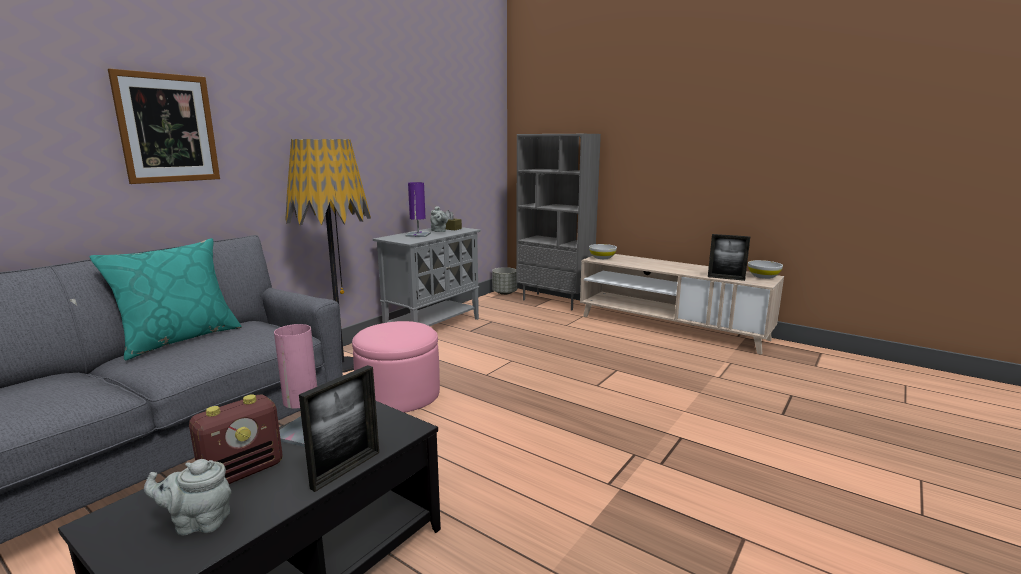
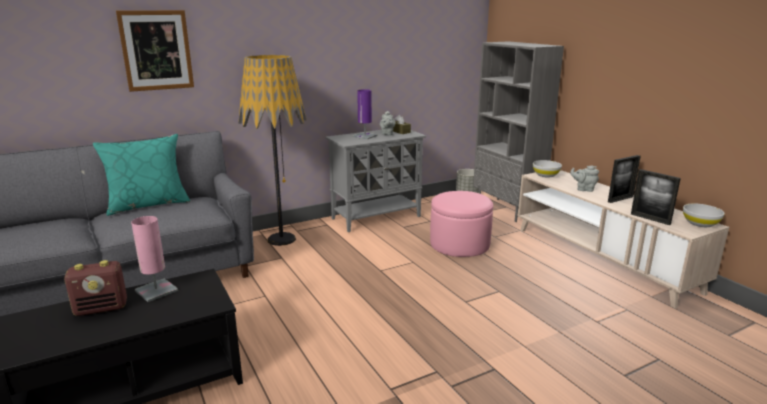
camera: 25 degrees right, 5 degrees up
grey teapot [144,459,232,535] -> grey teapot moved to [570,165,599,192]
picture frame [299,365,379,492] -> picture frame moved to [608,155,641,203]
pink ottoman [352,321,440,413] -> pink ottoman moved to [430,191,493,257]

